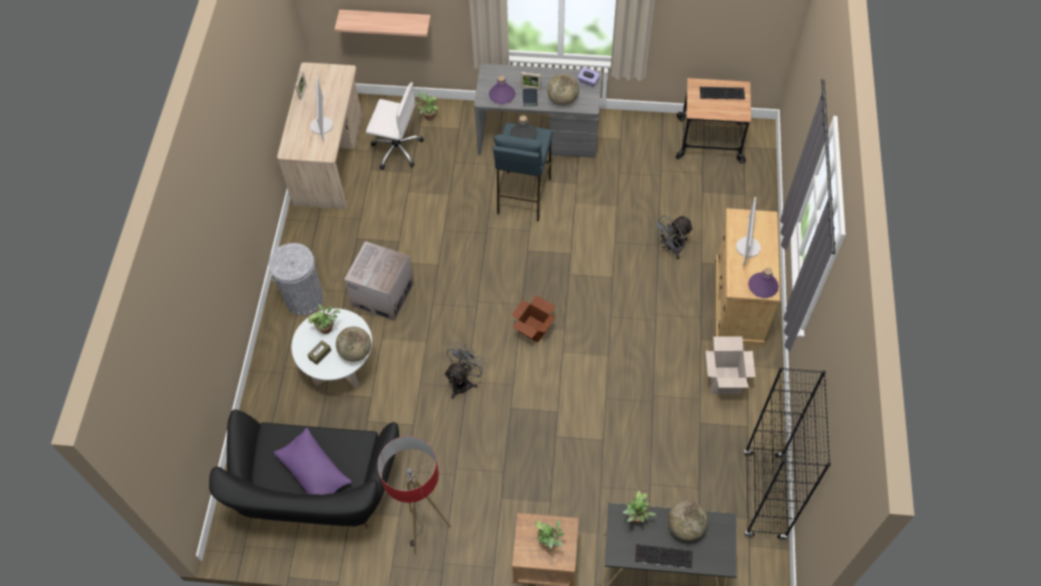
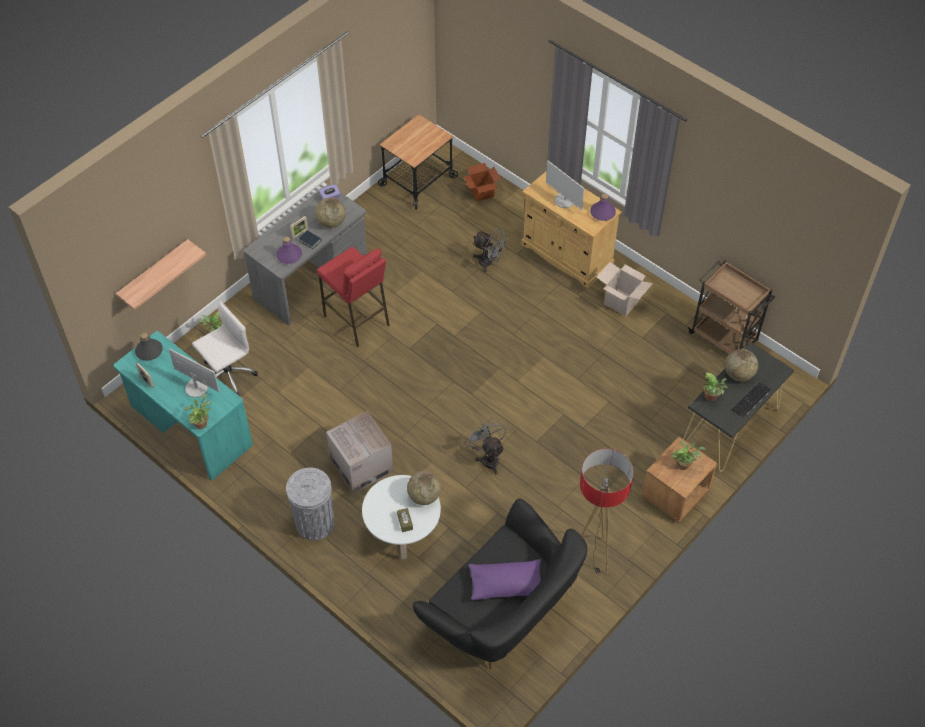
camera: 55 degrees left, 5 degrees down
beige desk [277,62,362,209] -> turquoise desk [114,331,253,480]
potted plant [308,305,341,334] -> potted plant moved to [183,394,211,429]
blue stool [493,123,553,221] -> red stool [317,247,390,347]
grey bottle [510,115,537,139] -> grey bottle moved to [135,333,163,361]
cardboard box [511,295,556,343] -> cardboard box moved to [463,163,501,202]
grey fan [652,215,694,259] -> grey fan turned 60 degrees counterclockwise [473,229,508,272]
keyboard [700,87,745,100] -> none
black bookcase [744,367,831,540] -> brown cart [688,261,775,354]

